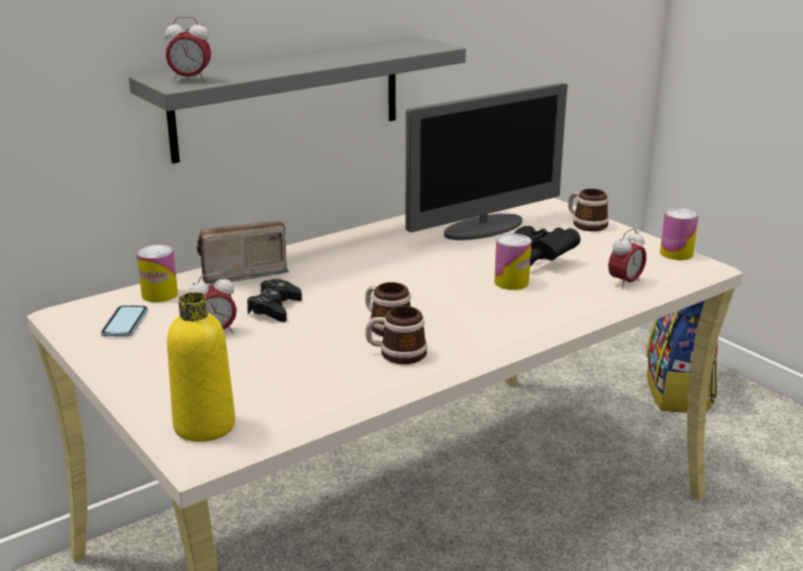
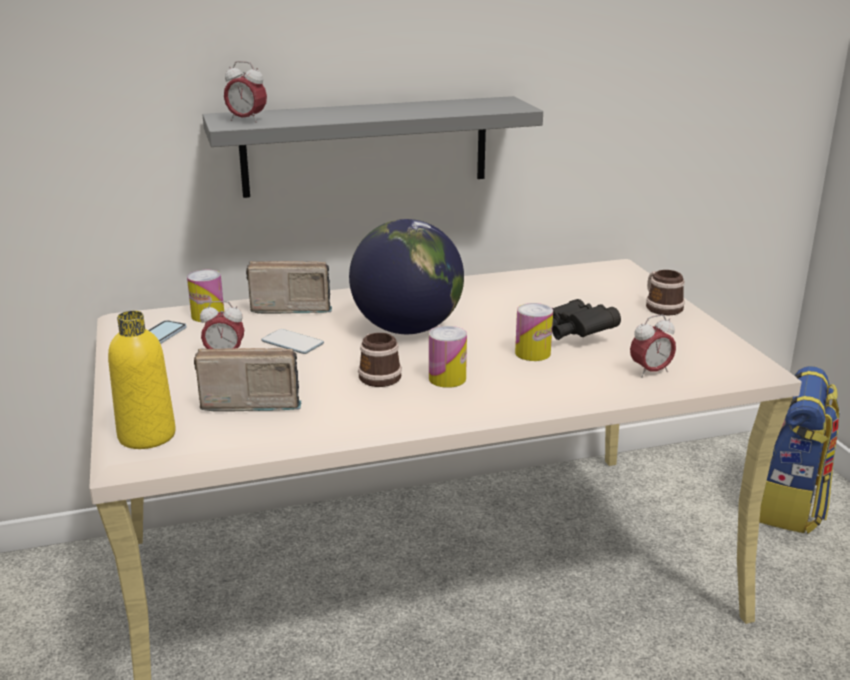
camera: 20 degrees right, 0 degrees up
black game controller [247,279,302,322] -> phone [261,329,324,354]
mug [366,306,428,364] -> none
monitor [406,83,568,240] -> none
can [660,208,699,260] -> can moved to [429,326,467,388]
none -> radio [194,348,302,412]
none -> globe [349,219,464,334]

